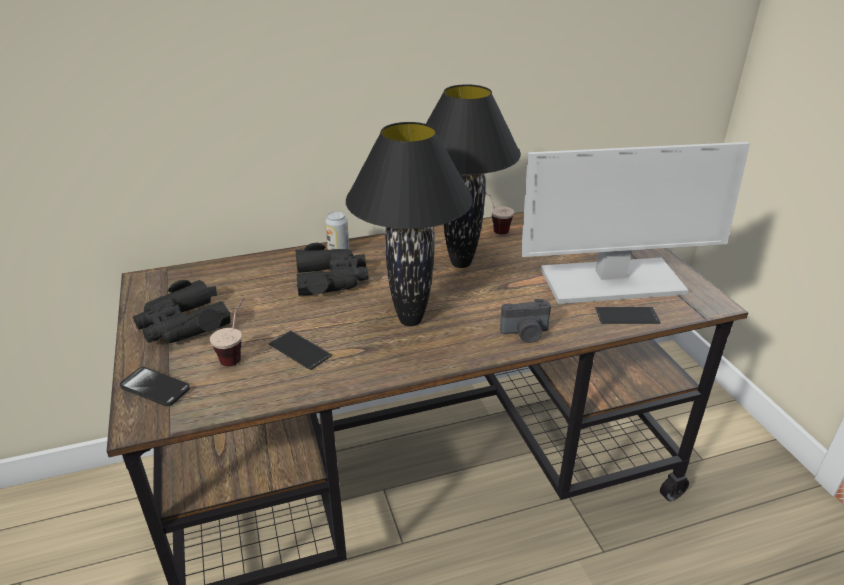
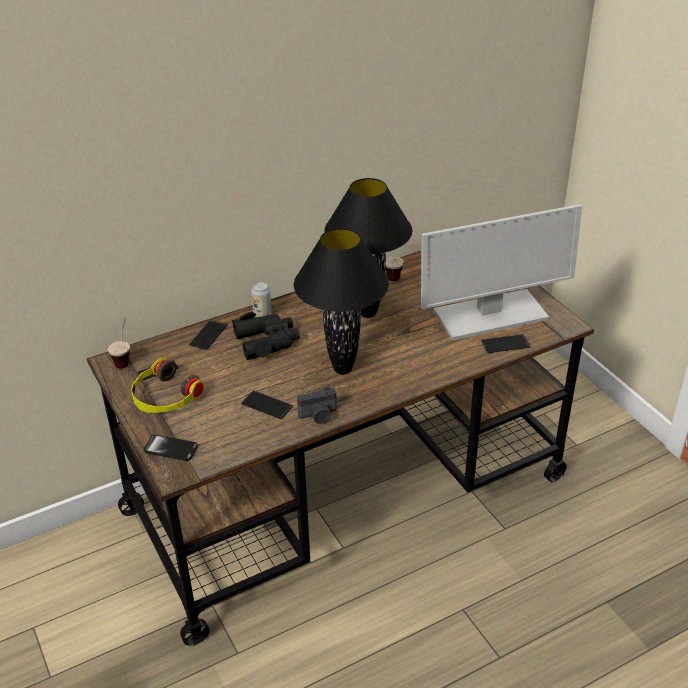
camera: 10 degrees left, 5 degrees up
black binoculars [133,280,231,343] -> headphones [131,358,204,413]
cup [210,297,245,366] -> cup moved to [108,318,130,369]
camera [500,299,551,343] -> camera moved to [297,387,337,424]
none -> phone [189,320,228,350]

